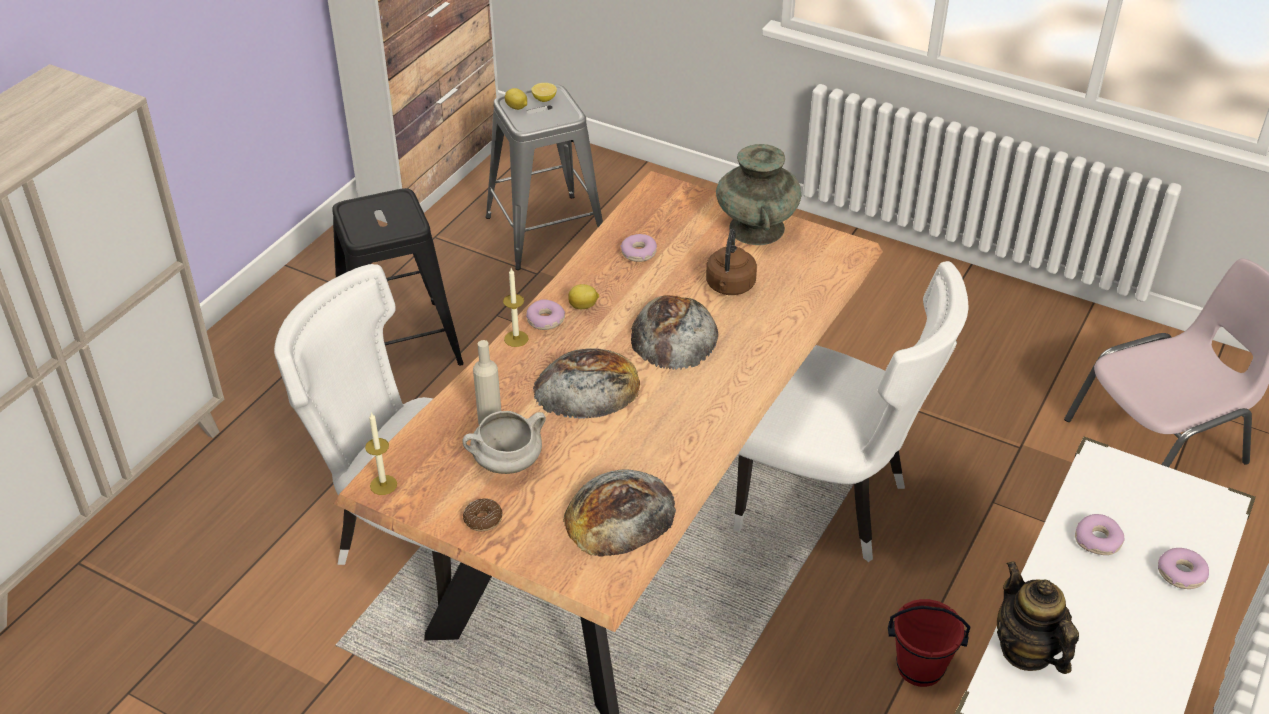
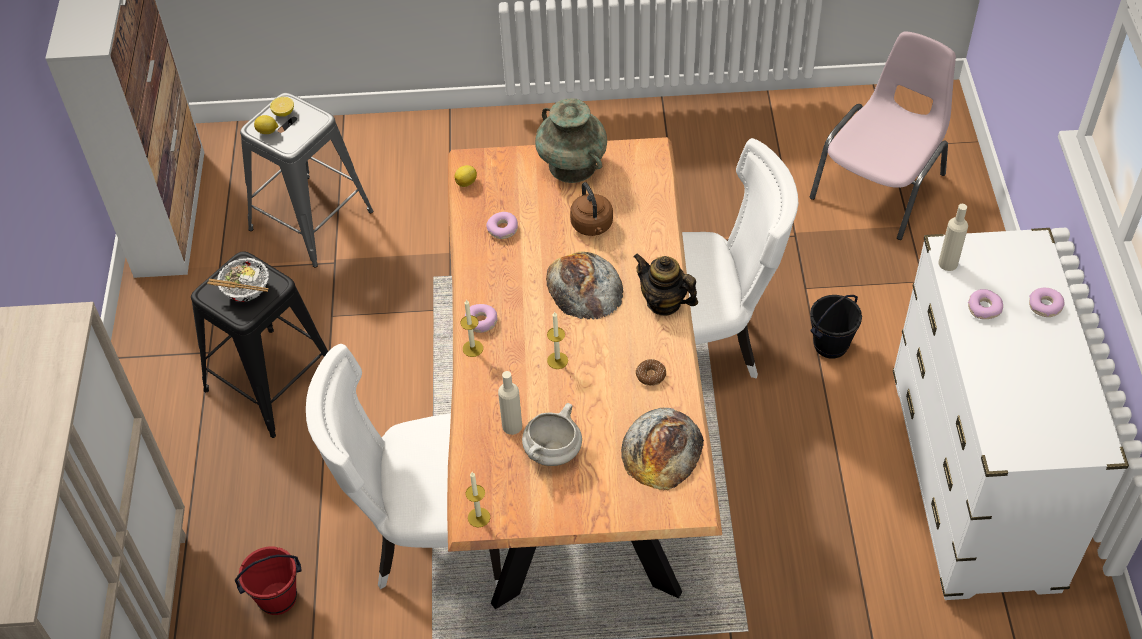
camera: 30 degrees left, 10 degrees up
donut [463,498,503,531] -> donut moved to [636,359,666,386]
bread [533,348,640,419] -> candle [547,311,568,369]
lemon [568,284,599,309] -> lemon moved to [454,165,477,187]
red bucket [888,599,971,687] -> red bucket moved to [235,547,302,615]
teapot [997,561,1079,674] -> teapot moved to [633,253,698,316]
none -> bowl [207,258,269,302]
none -> black bucket [810,295,862,359]
none -> beige bottle [938,204,968,271]

